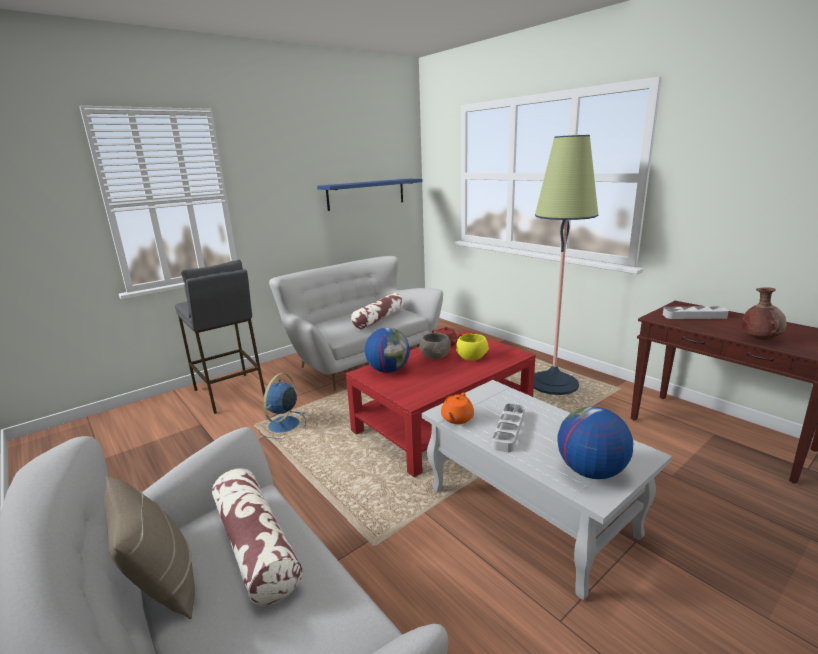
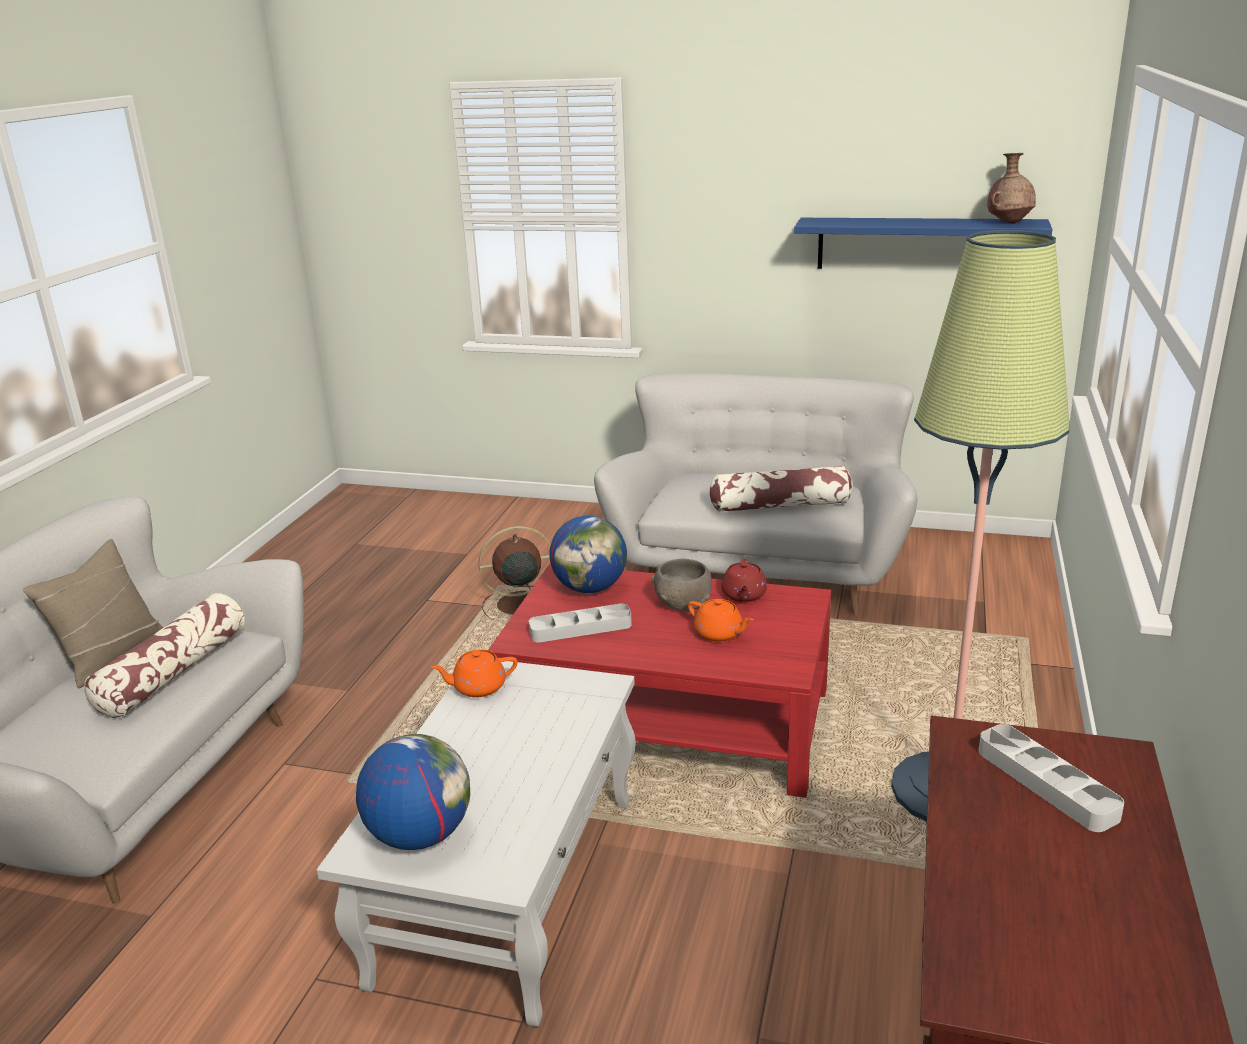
camera: 55 degrees right, 5 degrees up
grey stool [175,260,265,414] -> none
blue fan [259,373,306,439] -> brown fan [478,526,551,620]
yellow bowl [456,334,489,361] -> orange teapot [688,599,754,642]
grey tray [492,404,525,452] -> grey tray moved to [529,604,632,642]
brown vase [742,287,787,340] -> brown vase moved to [988,153,1036,224]

